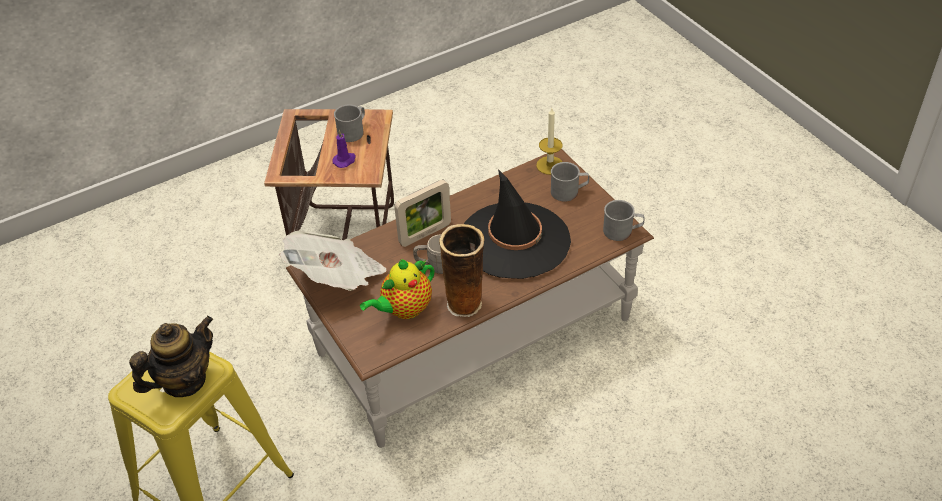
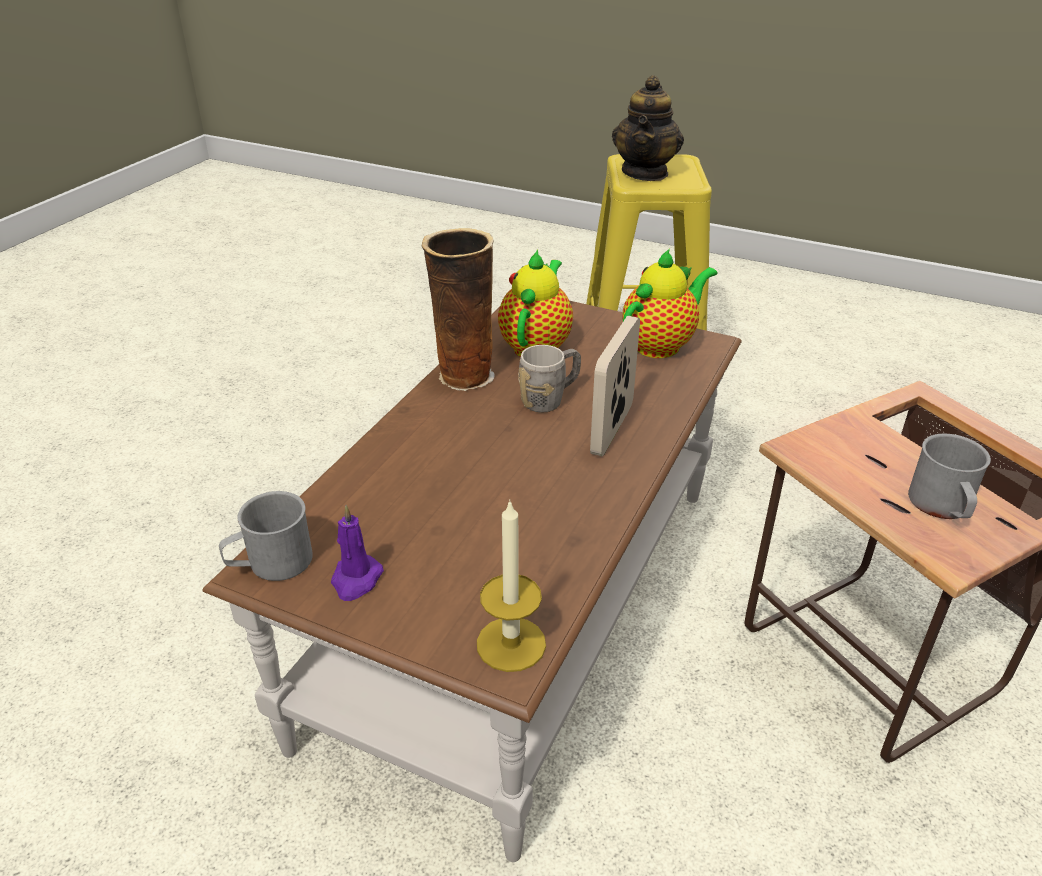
camera: 145 degrees right, 10 degrees down
newspaper [279,230,386,291] -> teapot [622,249,718,358]
purple candle [332,129,356,168] -> purple candle moved to [331,505,384,601]
black hat [464,169,571,279] -> none
grey mug [551,162,589,202] -> none

